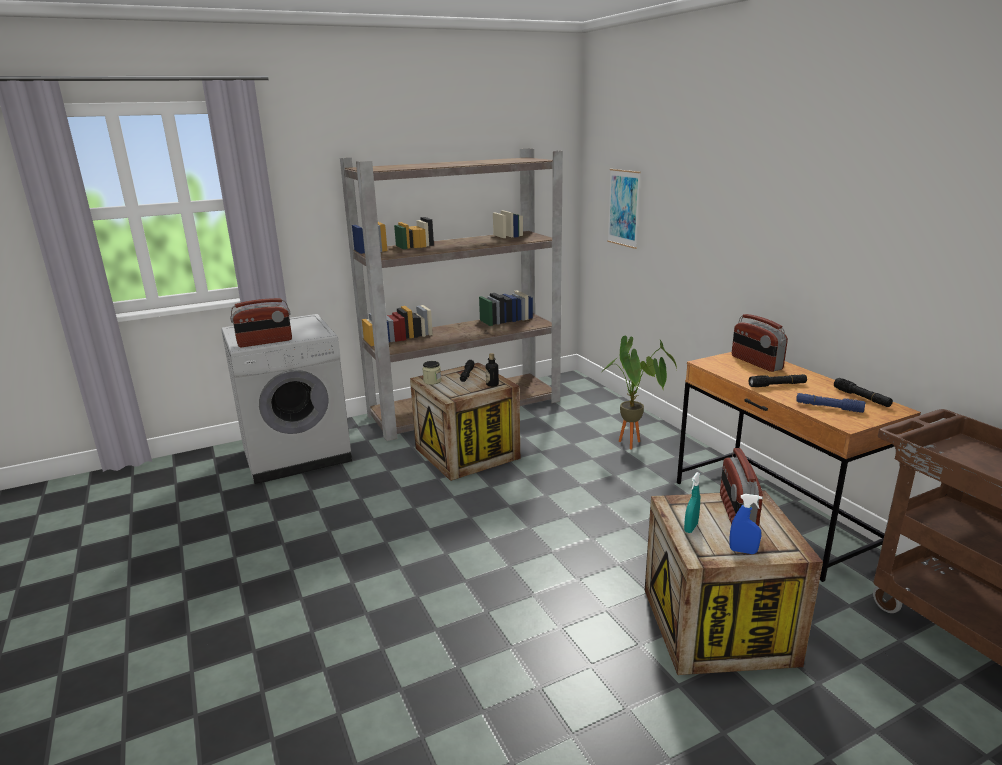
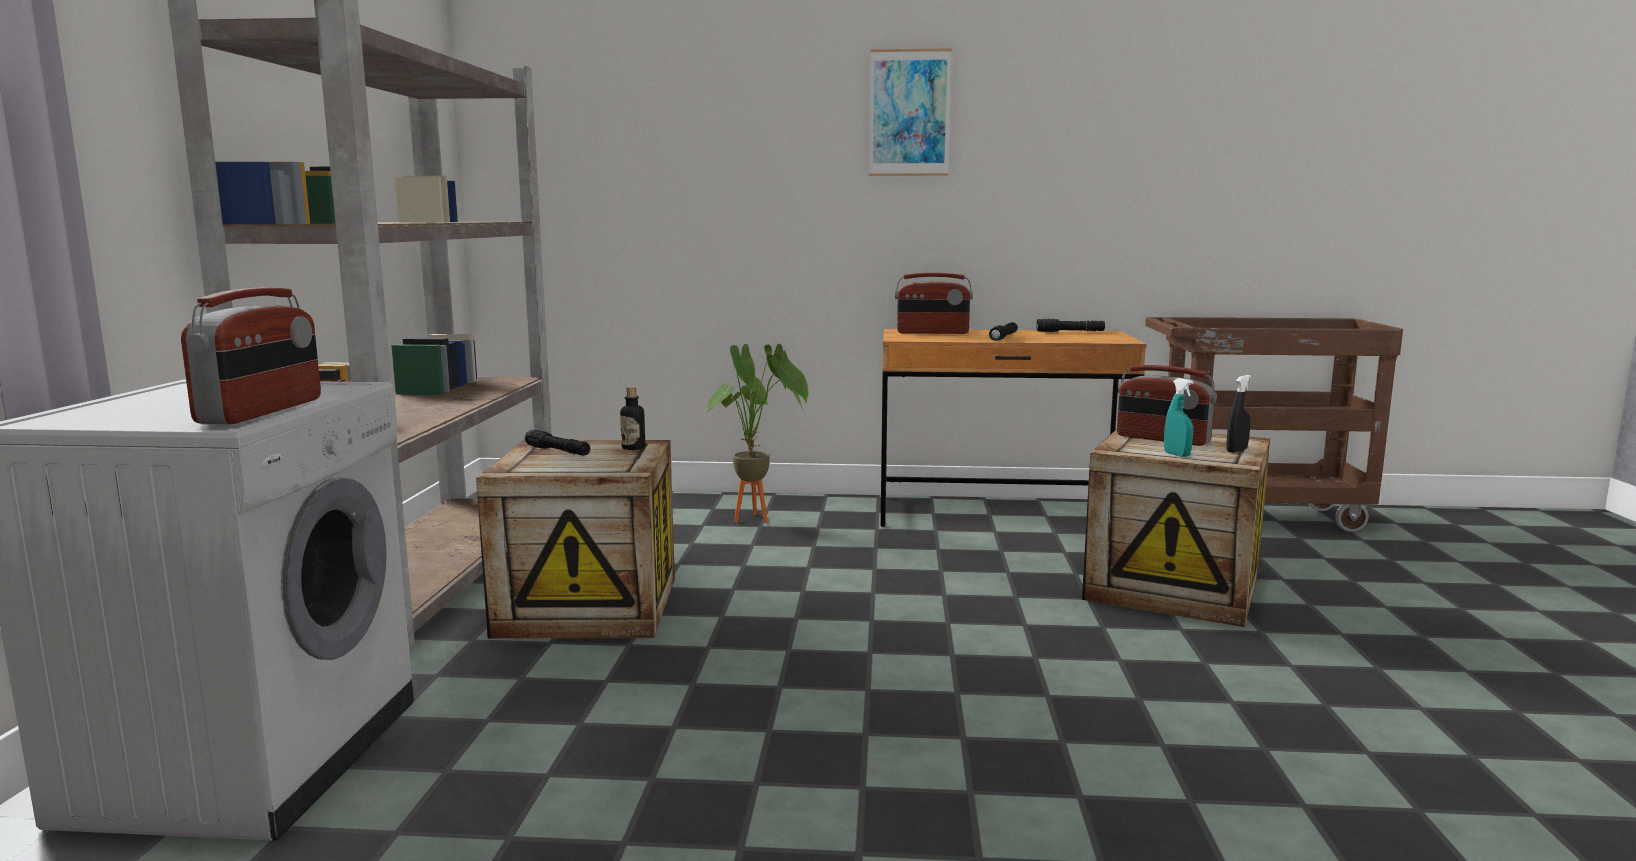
camera: 60 degrees left, 10 degrees down
jar [423,361,441,385] -> none
picture [607,169,641,249] -> picture moved to [869,48,951,176]
blue spray bottle [729,494,763,554] -> black spray bottle [1226,375,1251,453]
blue flashlight [796,393,865,413] -> none

